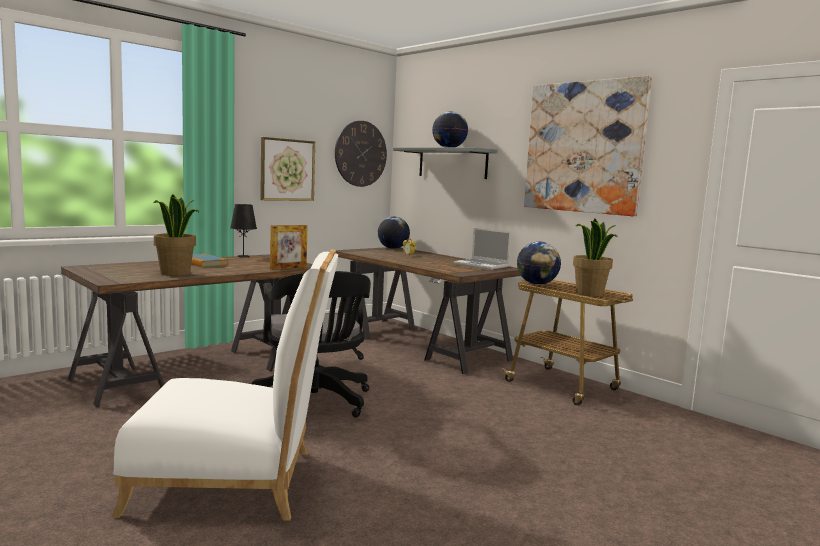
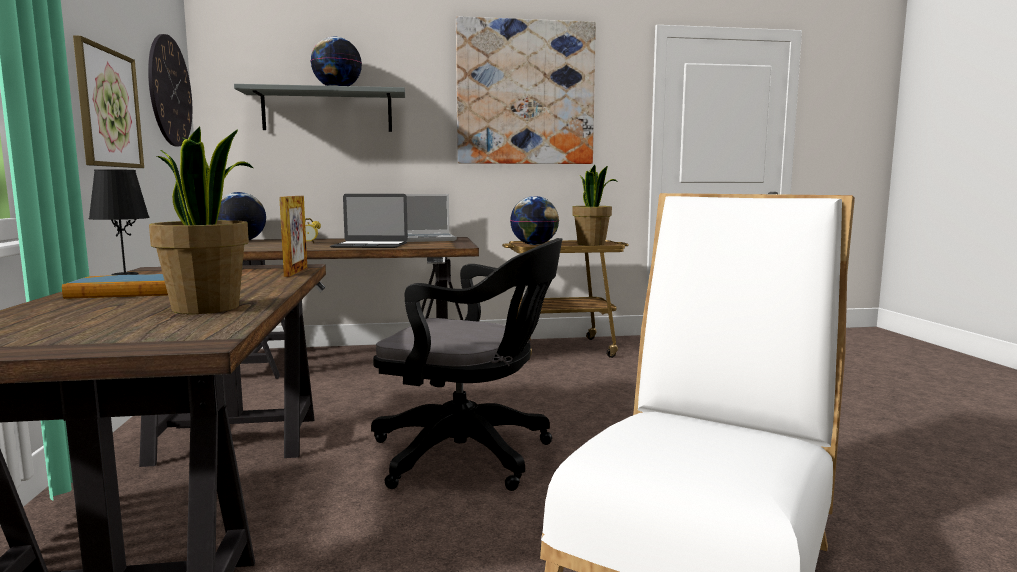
camera: 55 degrees left, 0 degrees up
none -> laptop [330,194,408,248]

